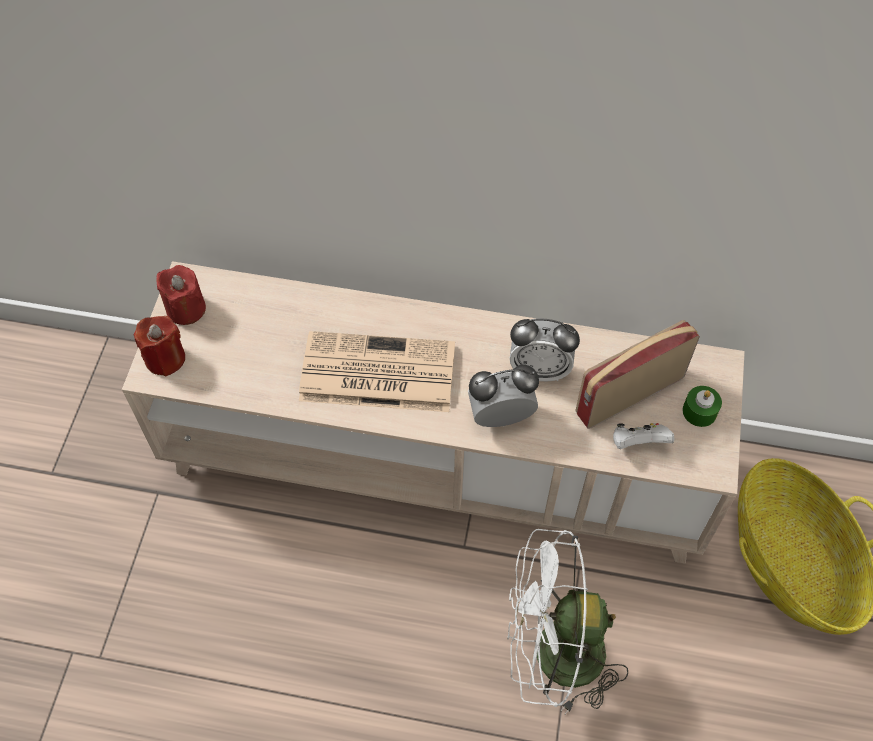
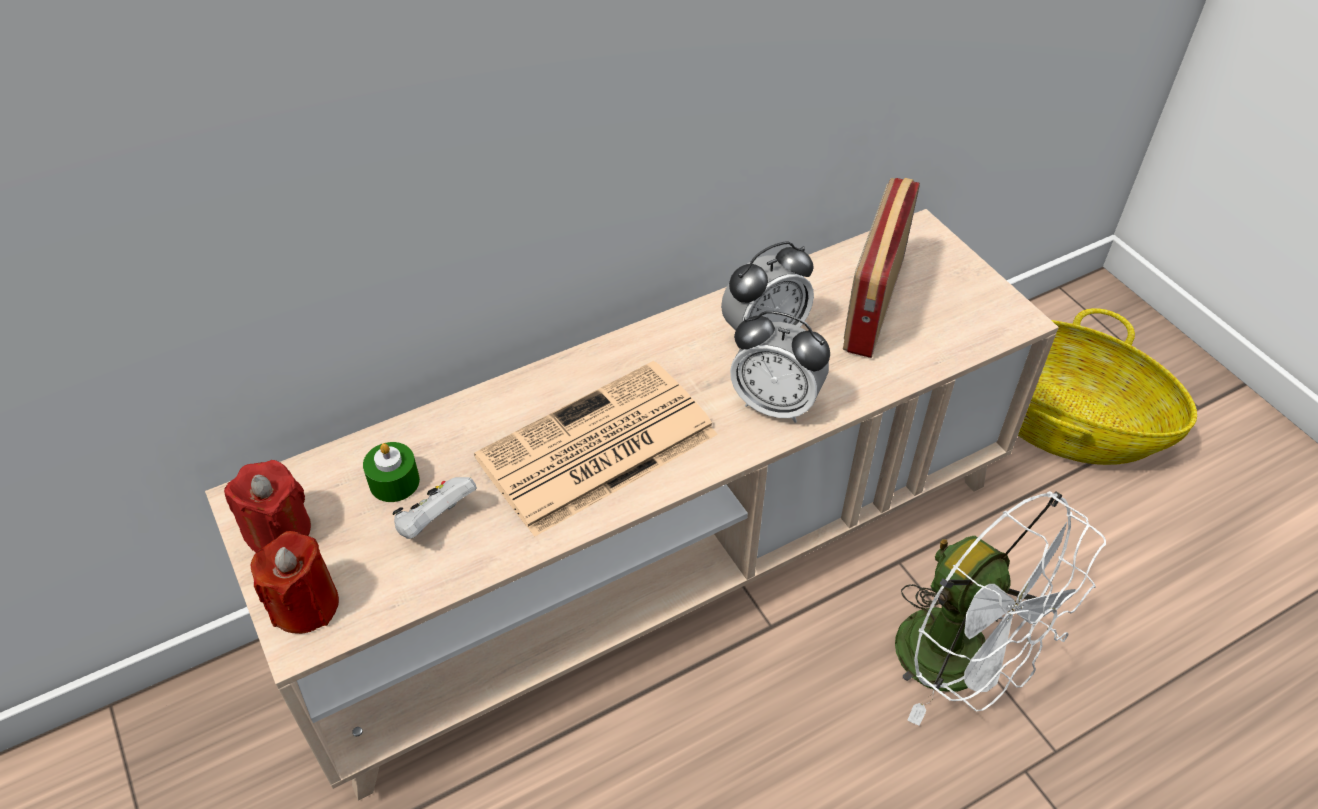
camera: 40 degrees left, 10 degrees down
alarm clock [468,364,539,427] -> alarm clock turned 105 degrees counterclockwise [730,311,830,423]
white fan [507,529,628,714] -> white fan turned 90 degrees counterclockwise [895,491,1106,726]
white game controller [613,423,674,449] -> white game controller moved to [393,477,477,539]
green candle [683,386,722,427] -> green candle moved to [363,442,420,502]

